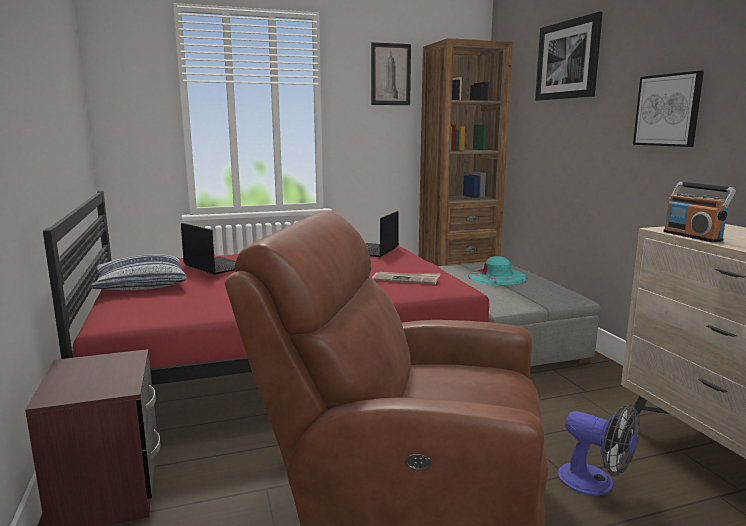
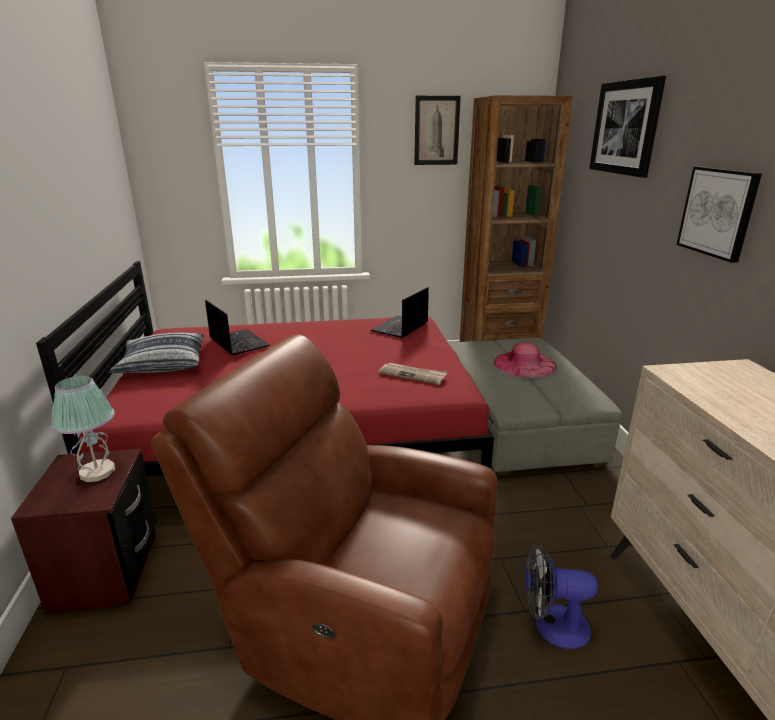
camera: 10 degrees right, 10 degrees up
turquoise hat [468,256,528,286] -> pink hat [494,342,557,378]
fan [558,405,640,495] -> fan turned 135 degrees clockwise [525,543,598,649]
radio [664,182,736,242] -> none
none -> table lamp [51,376,115,482]

